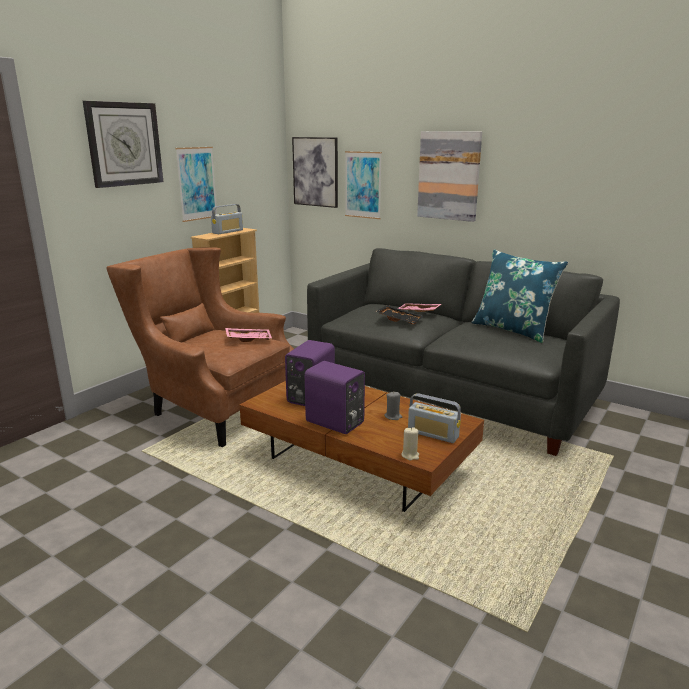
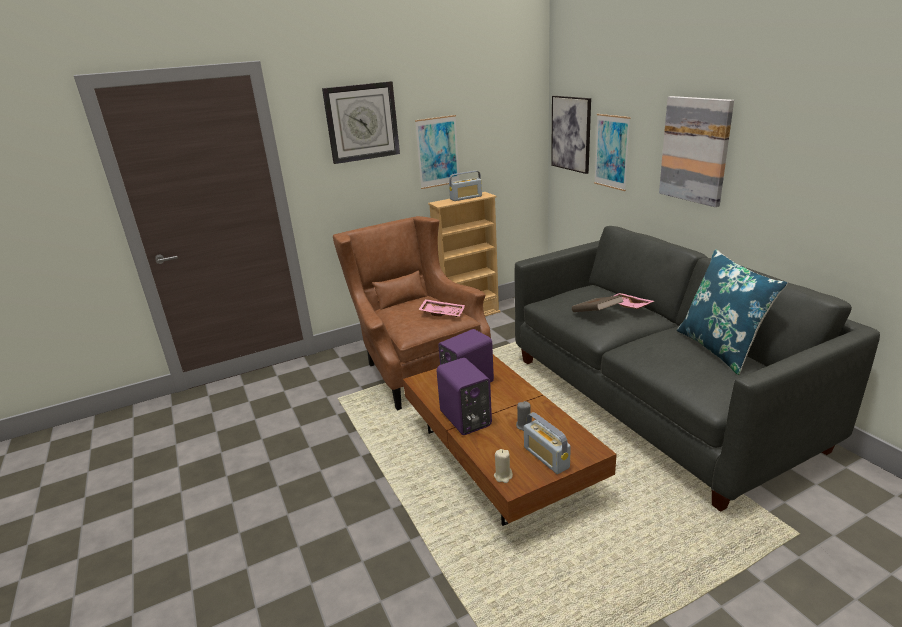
camera: 30 degrees right, 5 degrees up
black tray [376,305,424,325] -> brown book [572,295,624,312]

